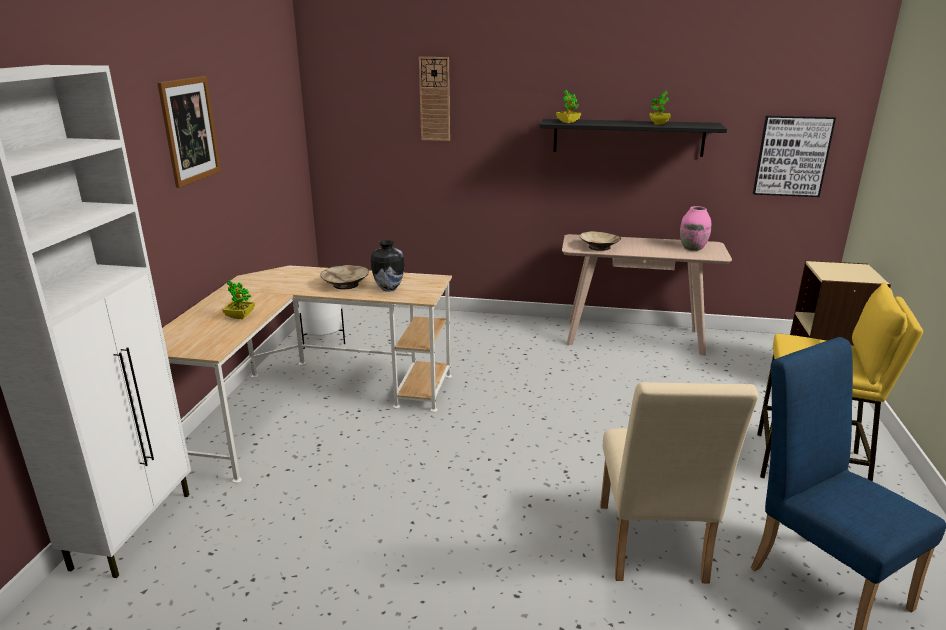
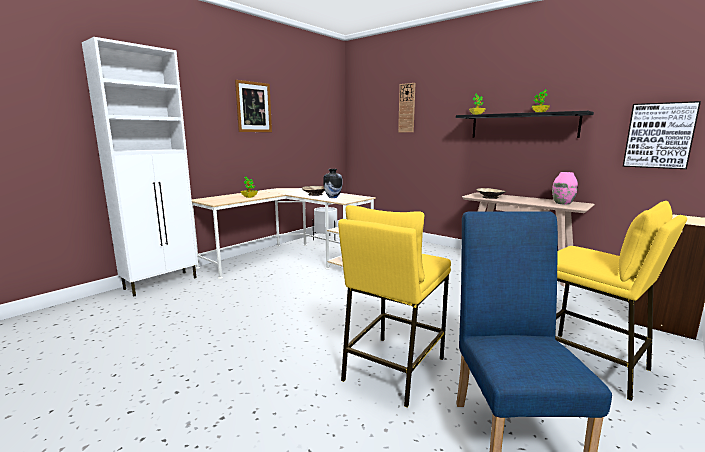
camera: 30 degrees right, 10 degrees down
beige chair [600,382,758,584] -> yellow stool [338,205,451,407]

